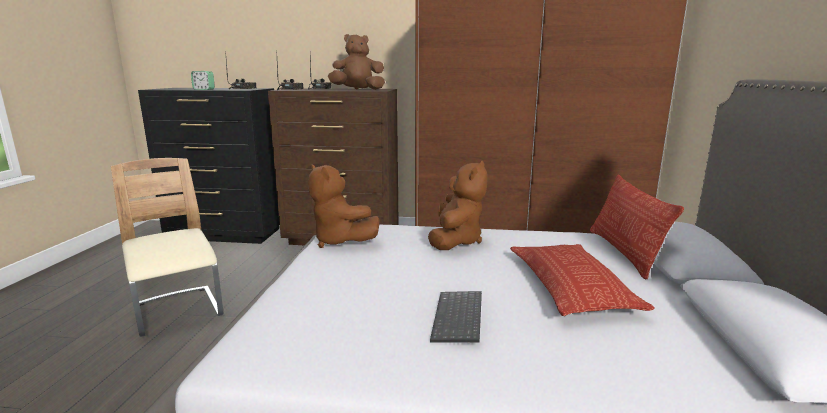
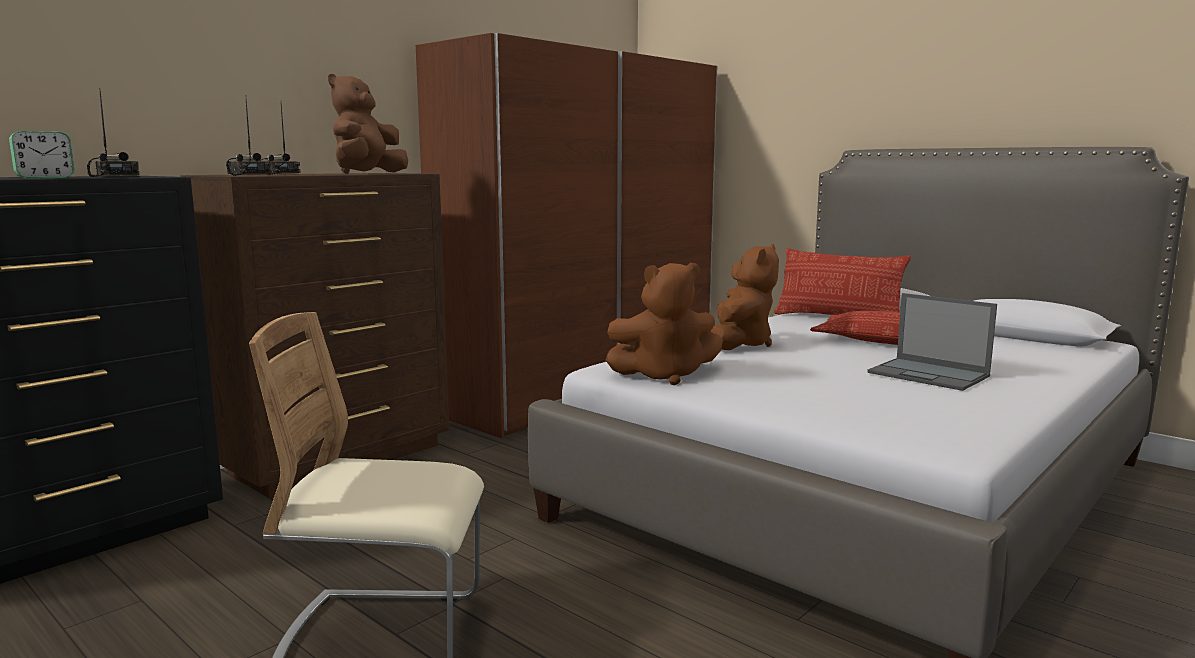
camera: 55 degrees left, 5 degrees down
brown plush toy [428,160,488,250] -> brown plush toy turned 60 degrees clockwise [711,244,779,350]
keyboard [430,291,482,343] -> laptop [867,293,997,391]

